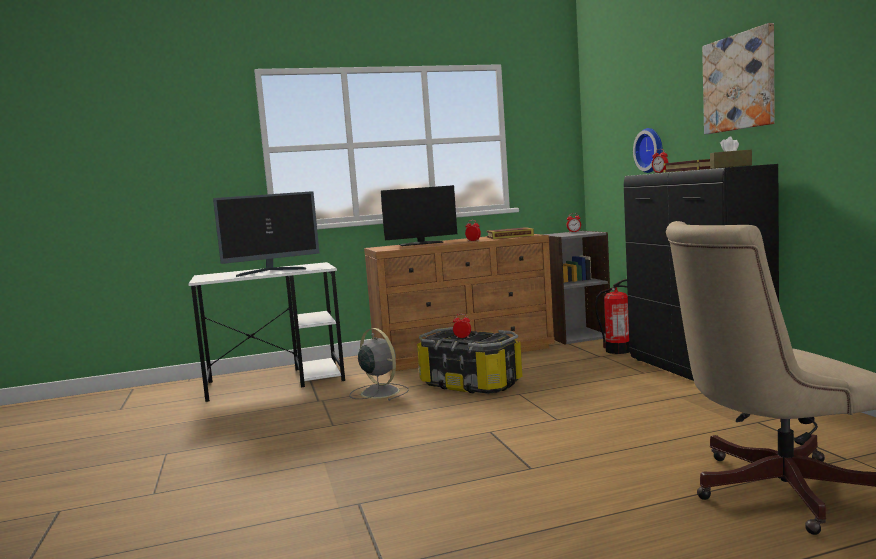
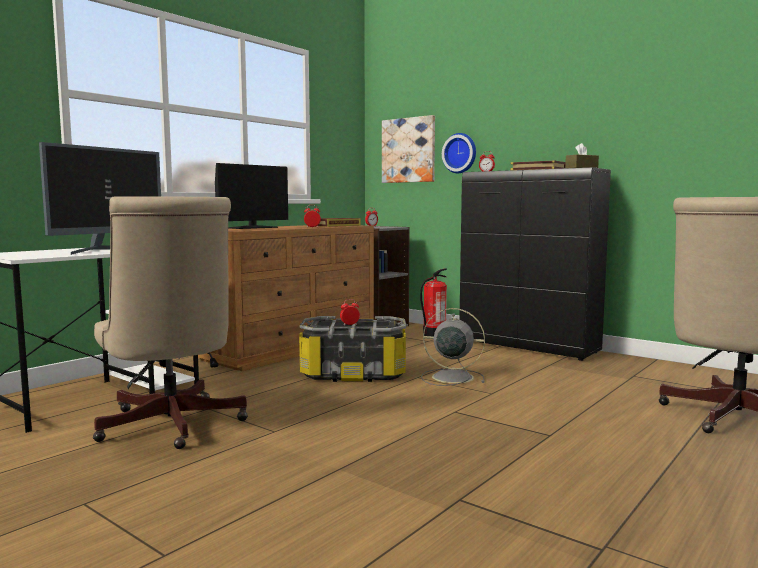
camera: 35 degrees left, 0 degrees up
grey fan [349,328,409,401] -> grey fan moved to [421,308,485,386]
picture [702,23,775,134] -> picture moved to [382,115,435,183]
none -> beige office chair [93,196,248,449]

